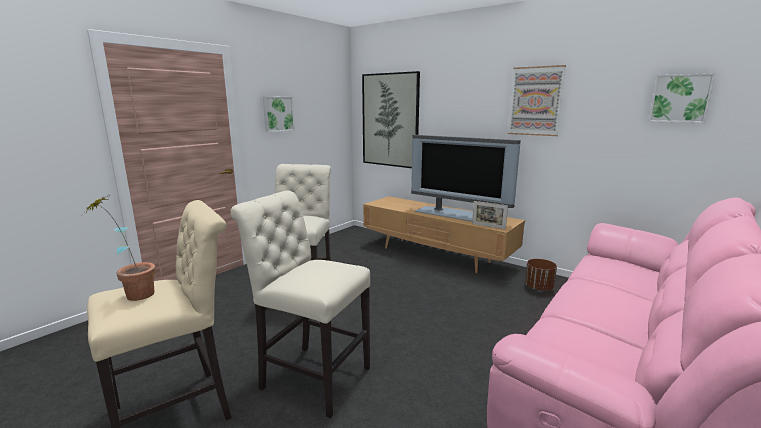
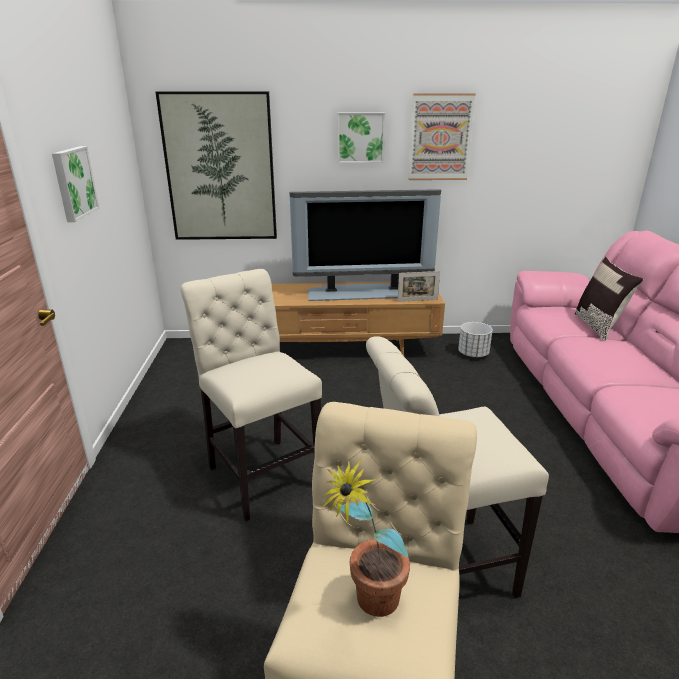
camera: 40 degrees left, 10 degrees up
brown planter [525,259,557,291] -> white planter [458,322,493,357]
picture [648,73,715,123] -> picture moved to [337,113,385,163]
none -> pillow [575,257,643,341]

